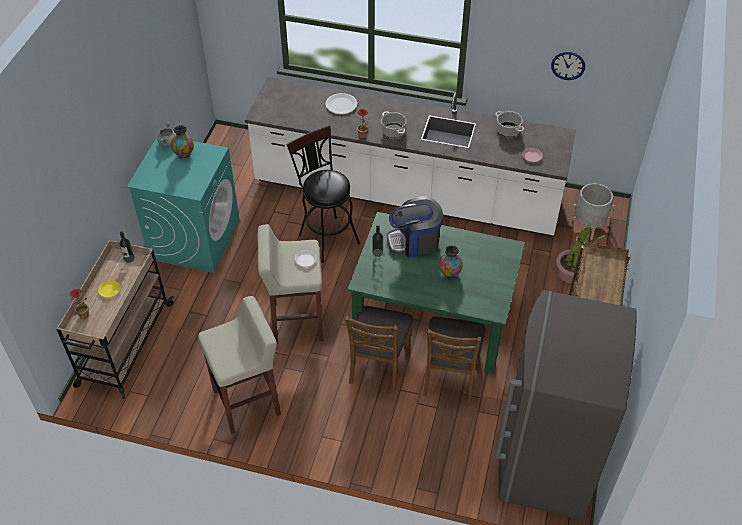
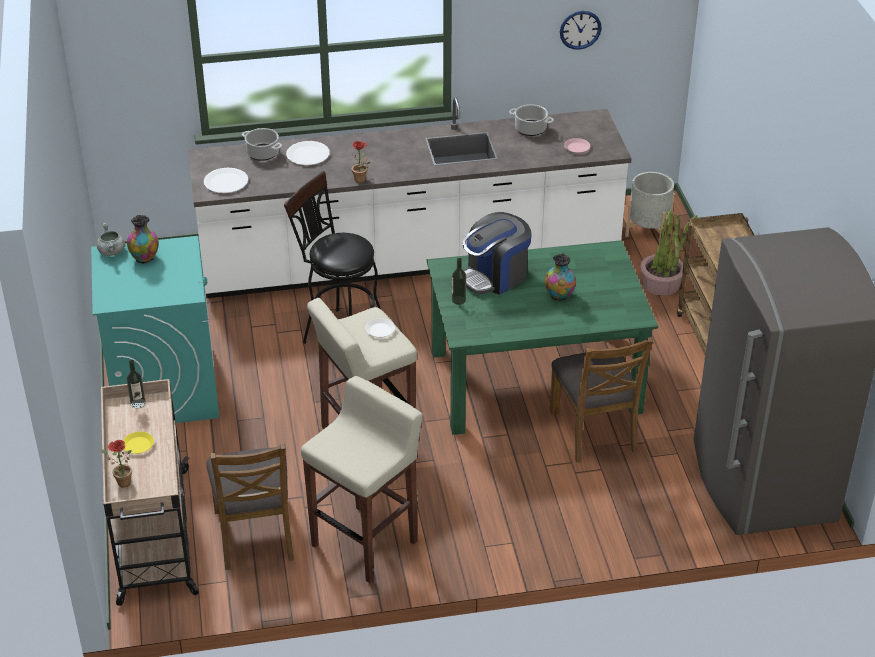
camera: 25 degrees left, 10 degrees down
brown chair [345,306,413,393] -> brown chair moved to [206,444,294,570]
cooking pot [381,111,407,138] -> cooking pot moved to [242,128,282,161]
none -> white plate [204,168,248,193]

